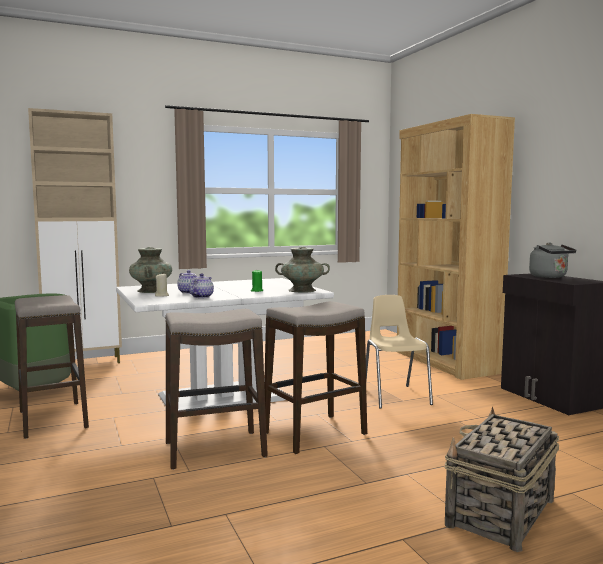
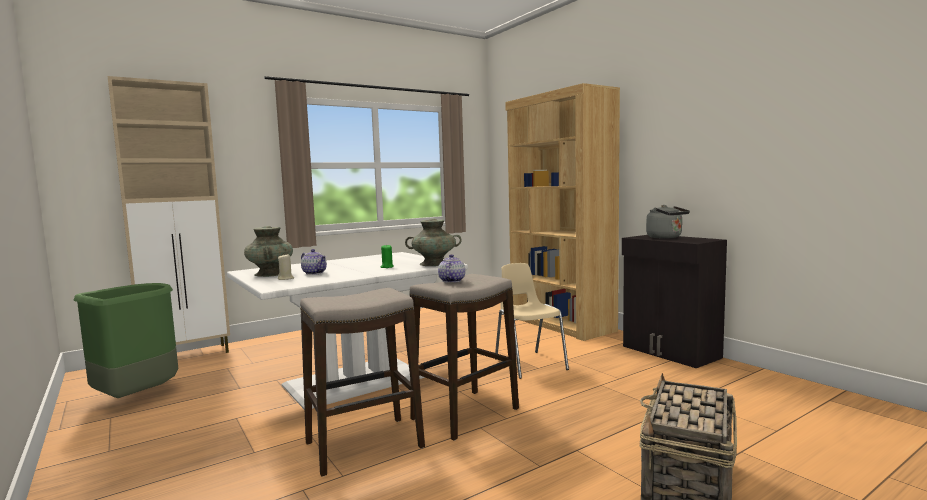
camera: 10 degrees left, 0 degrees up
stool [15,295,89,439] -> none
teapot [189,273,214,298] -> teapot moved to [438,254,465,283]

